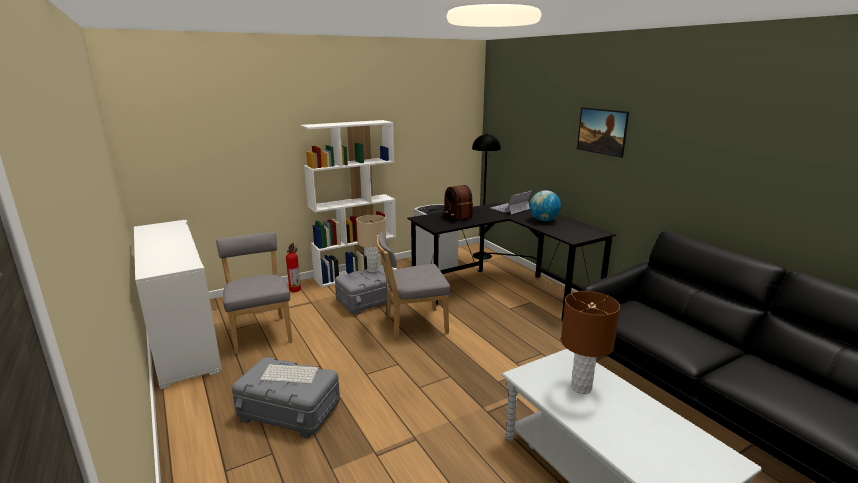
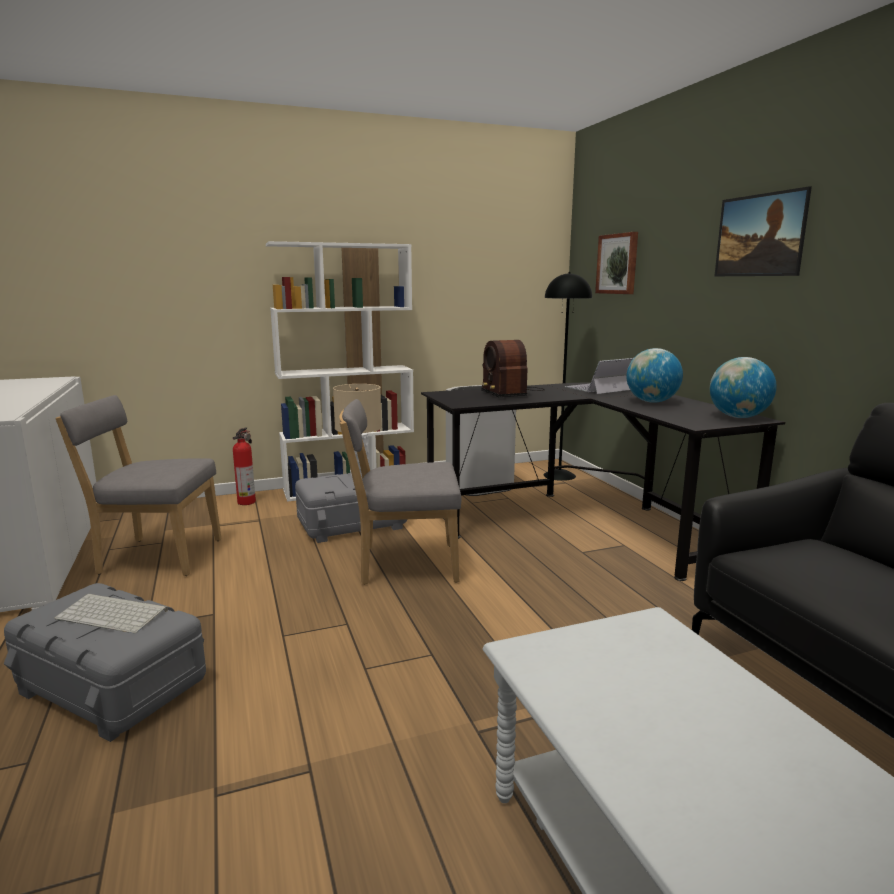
camera: 10 degrees right, 5 degrees down
grey chair [216,232,293,354] -> grey chair turned 75 degrees counterclockwise [55,395,222,576]
brown table lamp [561,291,620,394] -> none
none -> picture [595,232,638,294]
none -> globe [710,357,777,418]

